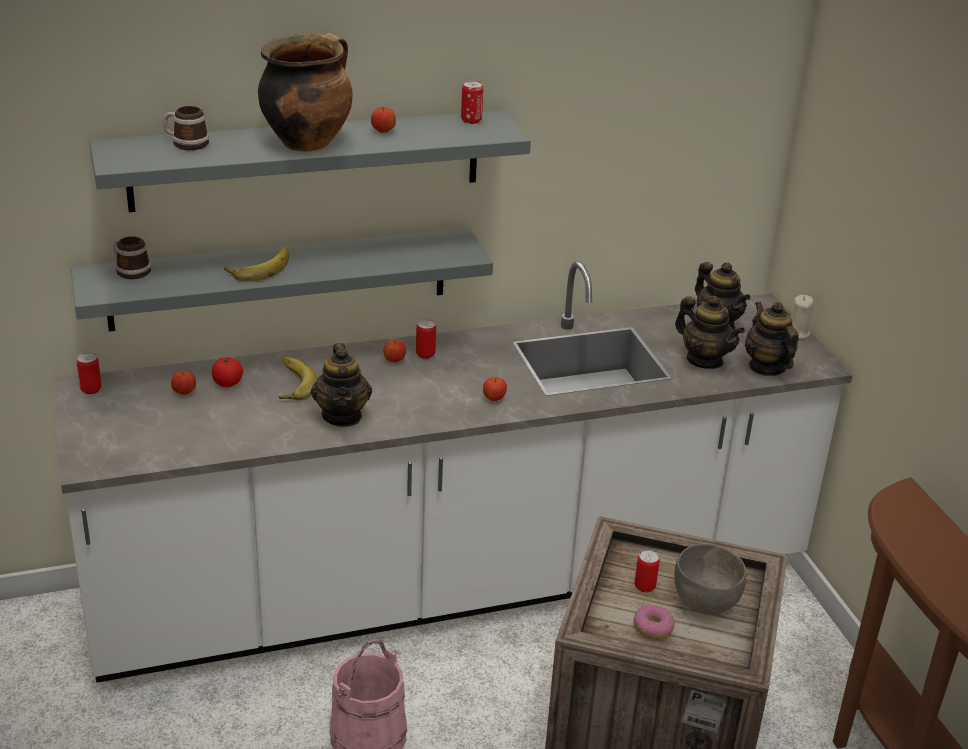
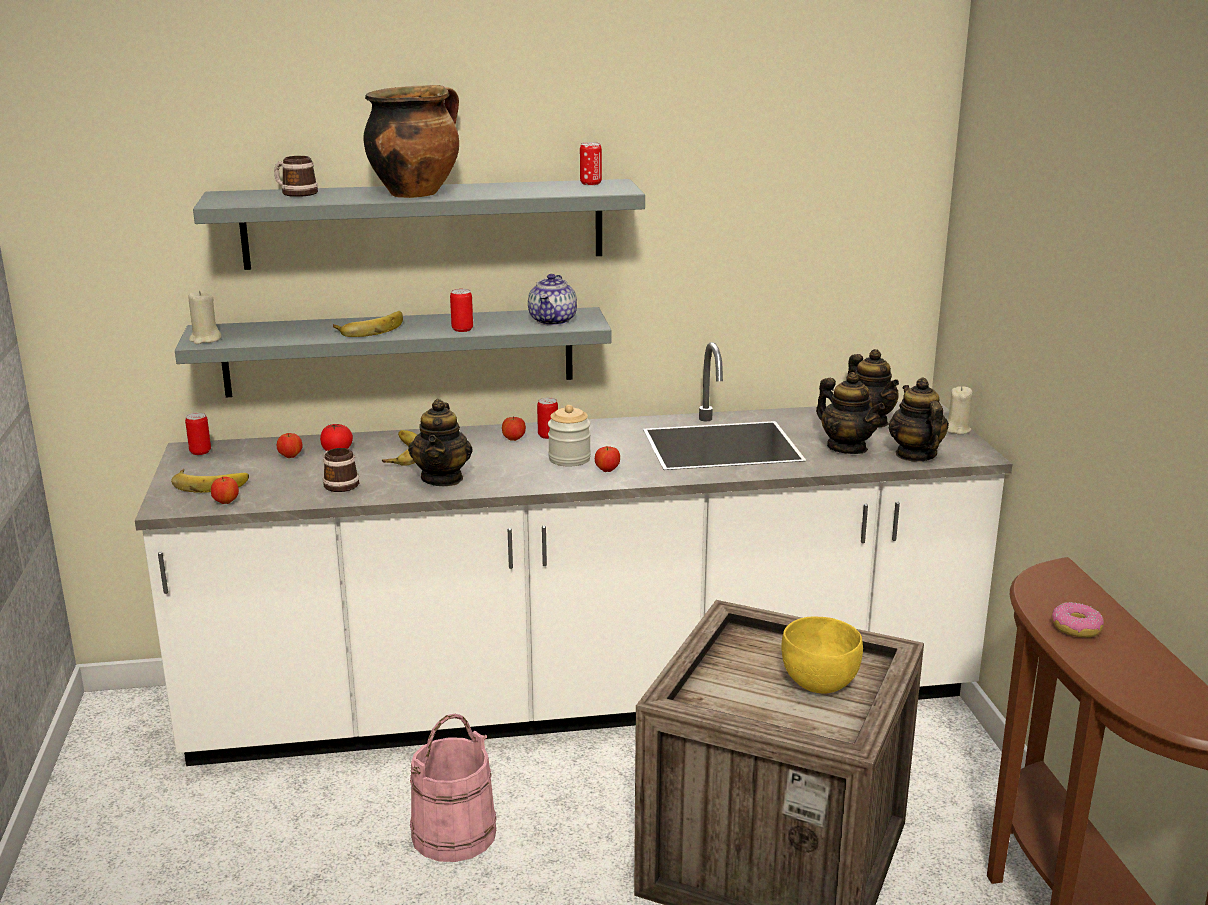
camera: 10 degrees right, 10 degrees down
mug [113,236,151,279] -> mug moved to [323,448,359,492]
apple [371,107,396,133] -> apple moved to [211,477,239,504]
can [634,550,660,592] -> can moved to [450,289,473,332]
donut [634,605,675,639] -> donut moved to [1052,602,1104,638]
grey bowl [674,544,746,615] -> yellow bowl [781,617,863,693]
none -> banana [171,469,249,493]
none -> beige candle [188,291,222,344]
none -> teapot [528,274,577,326]
none -> jar [548,405,591,466]

